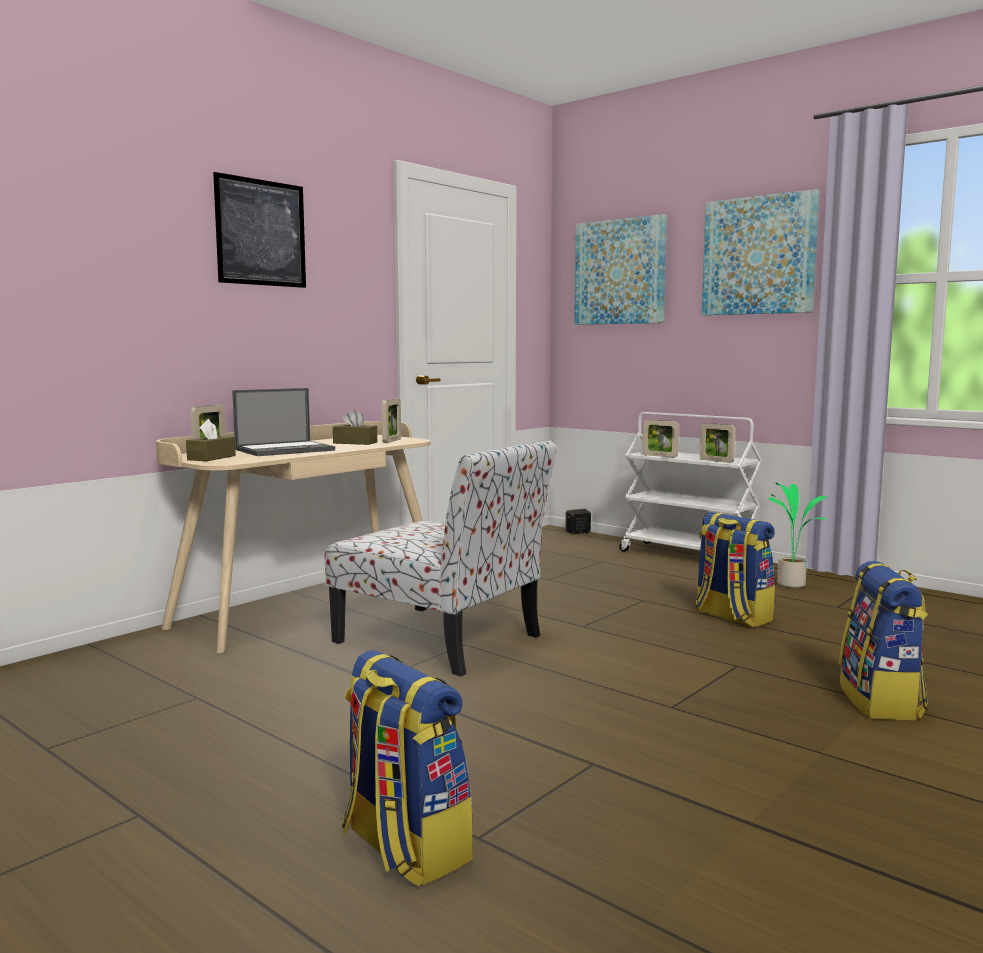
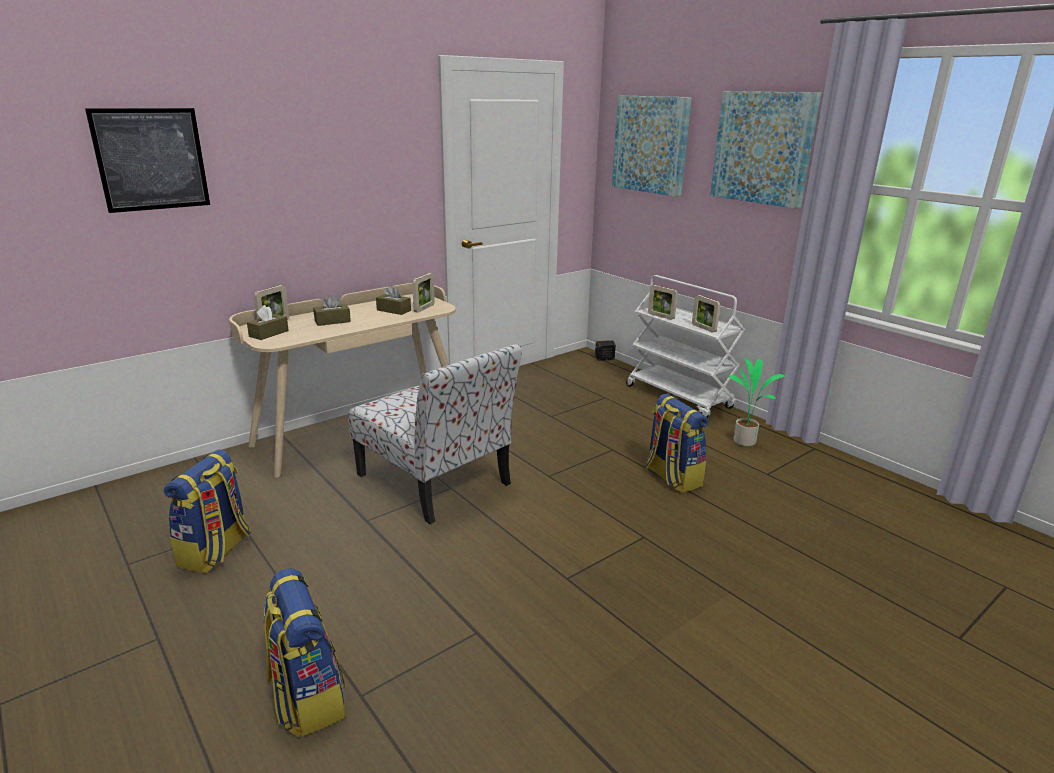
camera: 10 degrees right, 15 degrees up
picture [213,172,306,288] -> picture moved to [85,108,210,213]
laptop [232,388,335,456] -> brown tissue box [313,295,351,326]
backpack [839,561,928,720] -> backpack moved to [164,449,251,573]

